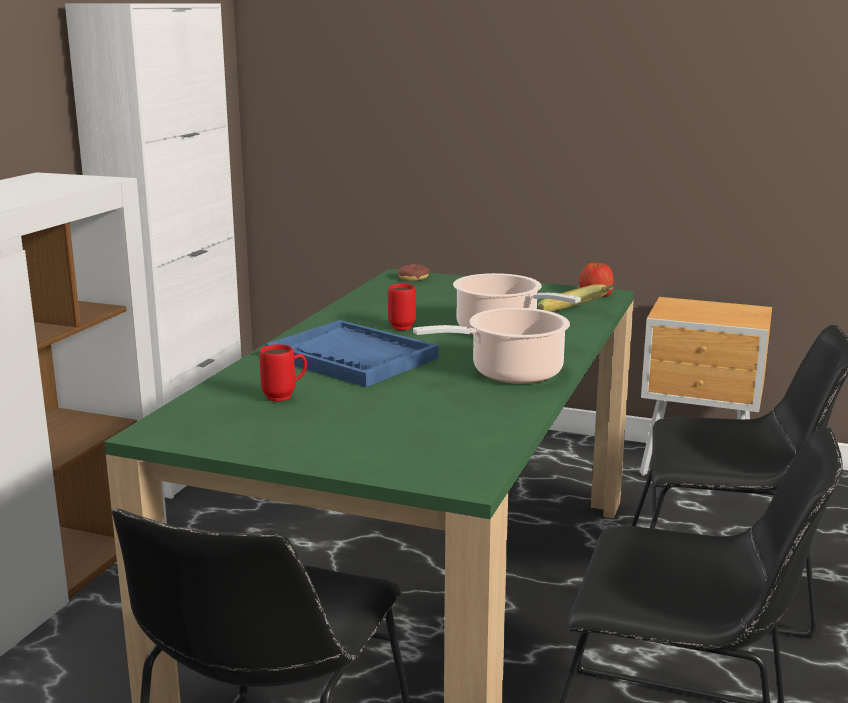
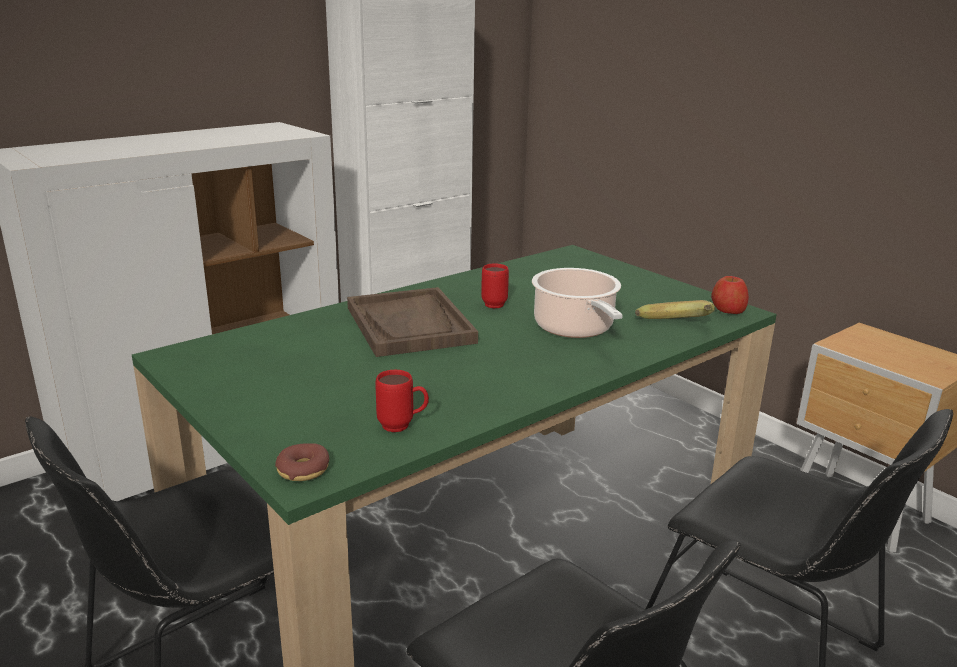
camera: 30 degrees right, 5 degrees up
red mug [259,344,307,402] -> red mug moved to [376,370,429,432]
blue tray [265,320,439,387] -> brown tray [347,287,478,357]
donut [398,264,429,281] -> donut moved to [275,443,329,481]
cooking pot [413,308,570,383] -> none

